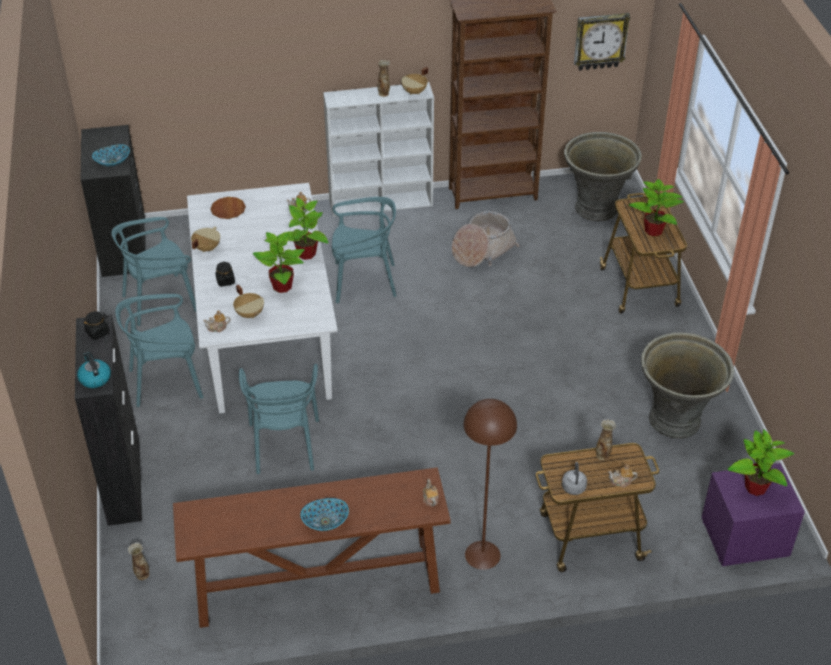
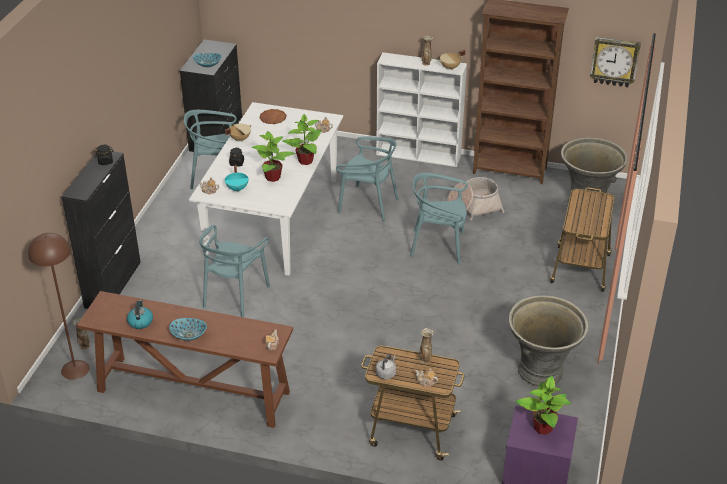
camera: 25 degrees right, 5 degrees down
kettle [77,352,111,388] -> kettle moved to [127,300,153,329]
turquoise chair [115,294,204,407] -> turquoise chair moved to [410,173,468,265]
beige cooking pot [233,285,264,318] -> turquoise cooking pot [225,165,249,192]
brown floor lamp [464,399,517,570] -> brown floor lamp moved to [28,233,89,380]
potted plant [629,179,684,237] -> none

